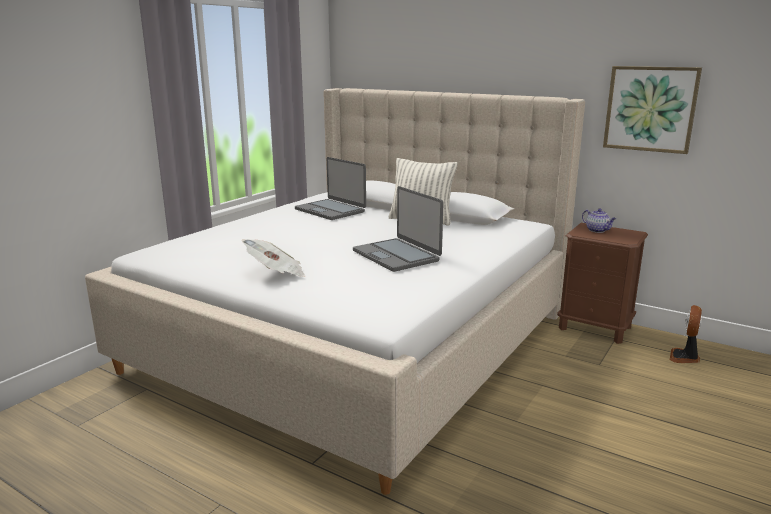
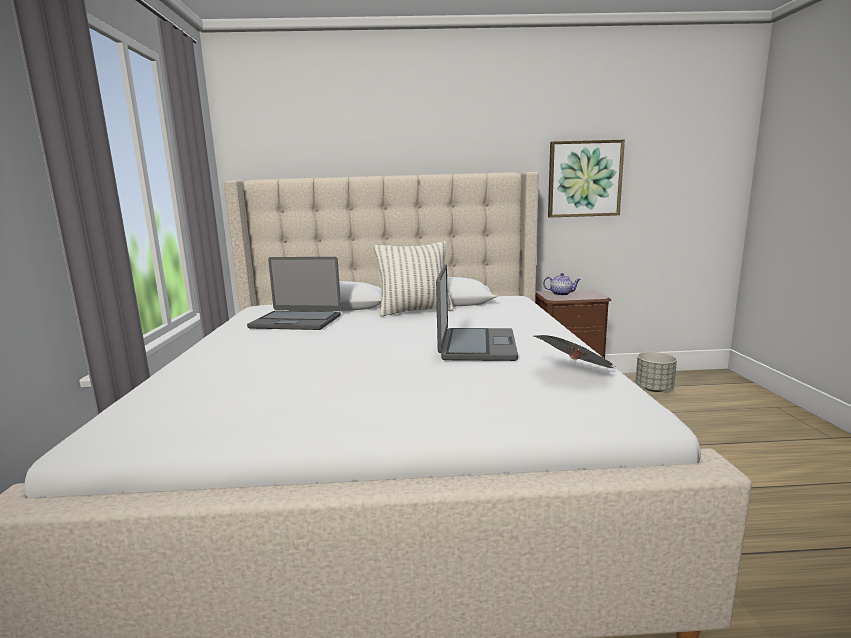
camera: 35 degrees left, 5 degrees down
newspaper [242,239,306,277] -> newspaper moved to [534,335,615,368]
laptop [353,186,444,272] -> laptop turned 105 degrees counterclockwise [436,264,518,361]
fan [670,305,702,363] -> grey planter [635,352,677,392]

